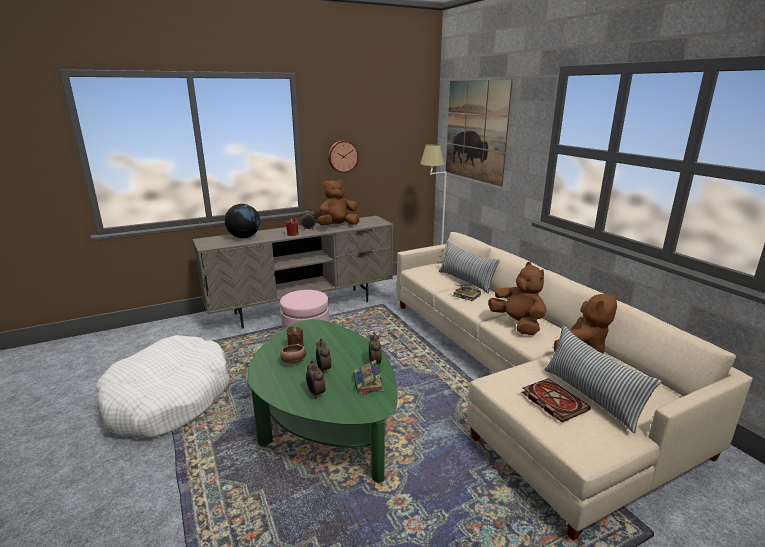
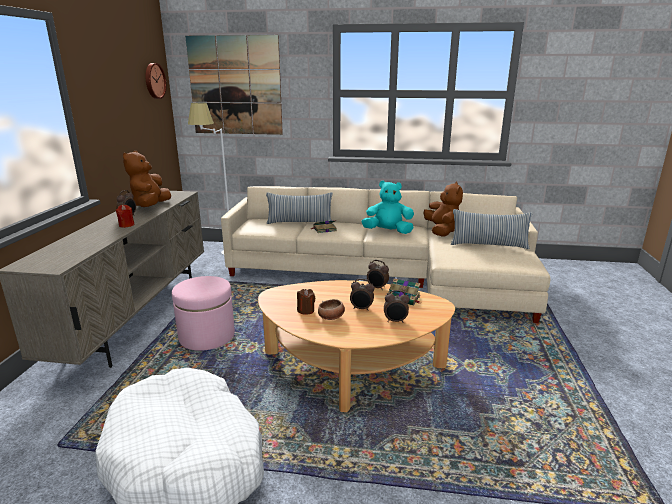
camera: 55 degrees left, 0 degrees up
globe [225,204,260,238] -> none
green coffee table [248,319,398,483] -> beige coffee table [258,280,455,412]
wall clock [328,140,359,173] -> wall clock moved to [145,63,167,99]
brown plush toy [488,262,546,335] -> turquoise plush toy [361,181,414,234]
book [522,378,591,422] -> none

